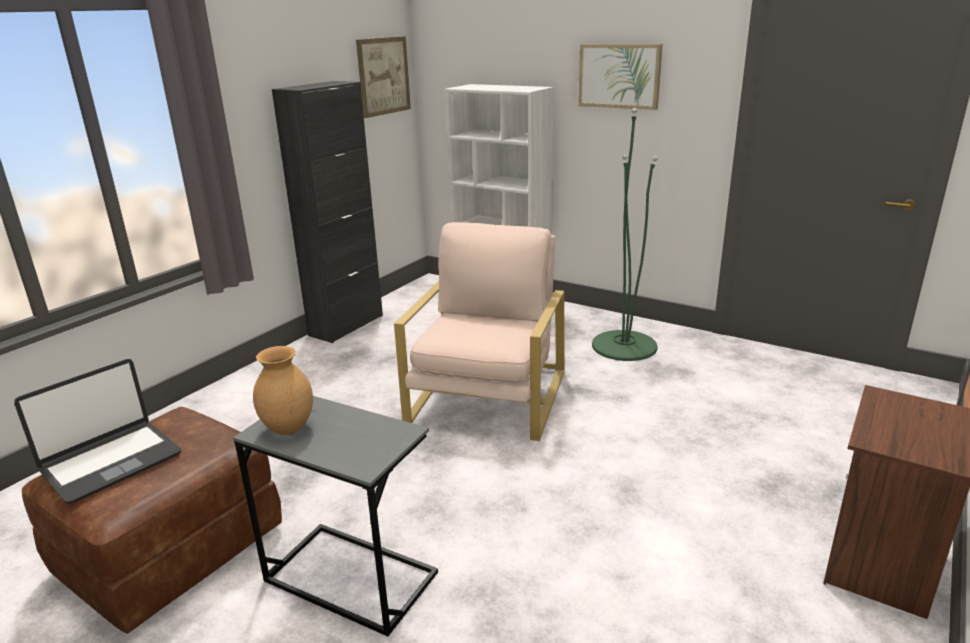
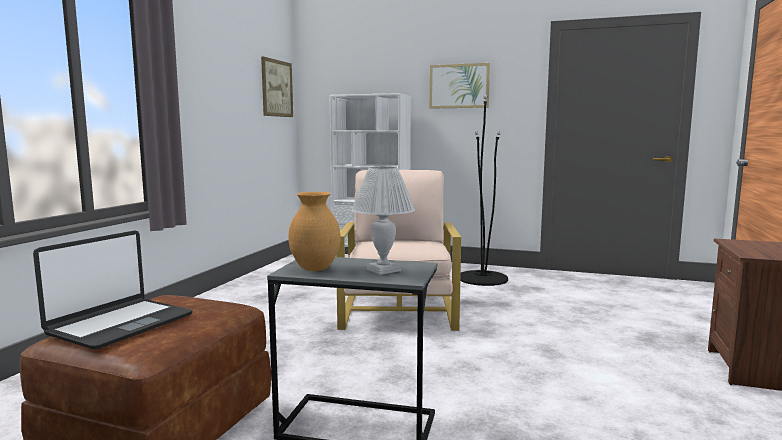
camera: 15 degrees left, 15 degrees down
black cabinet [272,81,383,343] -> none
green floor lamp [592,108,658,361] -> black floor lamp [460,95,508,286]
none -> white table lamp [352,167,415,275]

